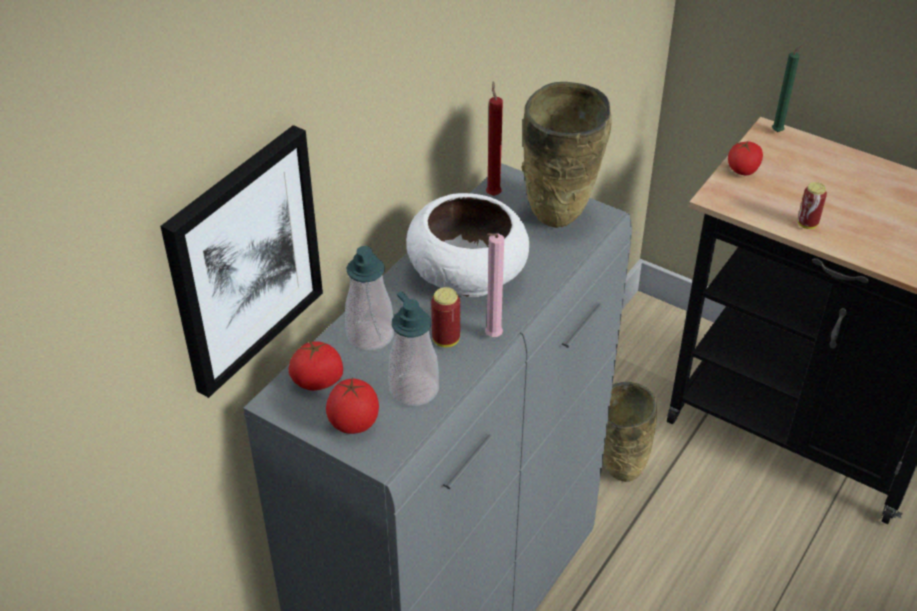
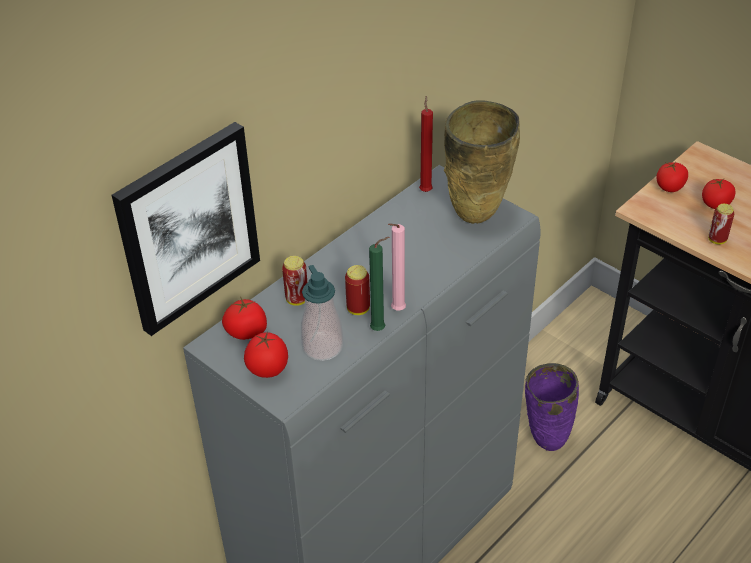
camera: 10 degrees right, 0 degrees up
soap dispenser [345,246,394,351] -> can [282,256,307,306]
white bowl [406,193,529,297] -> none
beige vase [603,382,657,482] -> purple vase [525,363,579,451]
green candle [772,44,806,132] -> green candle moved to [369,237,389,331]
none -> tomato [702,178,735,209]

